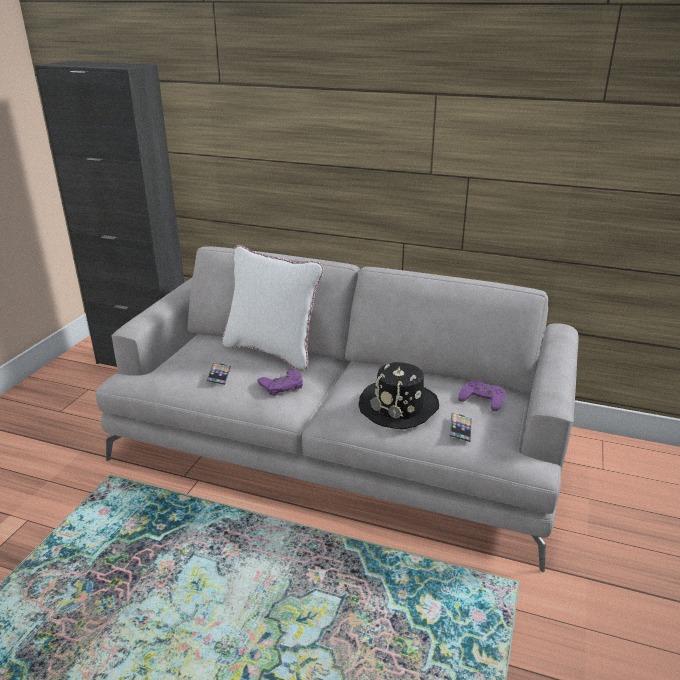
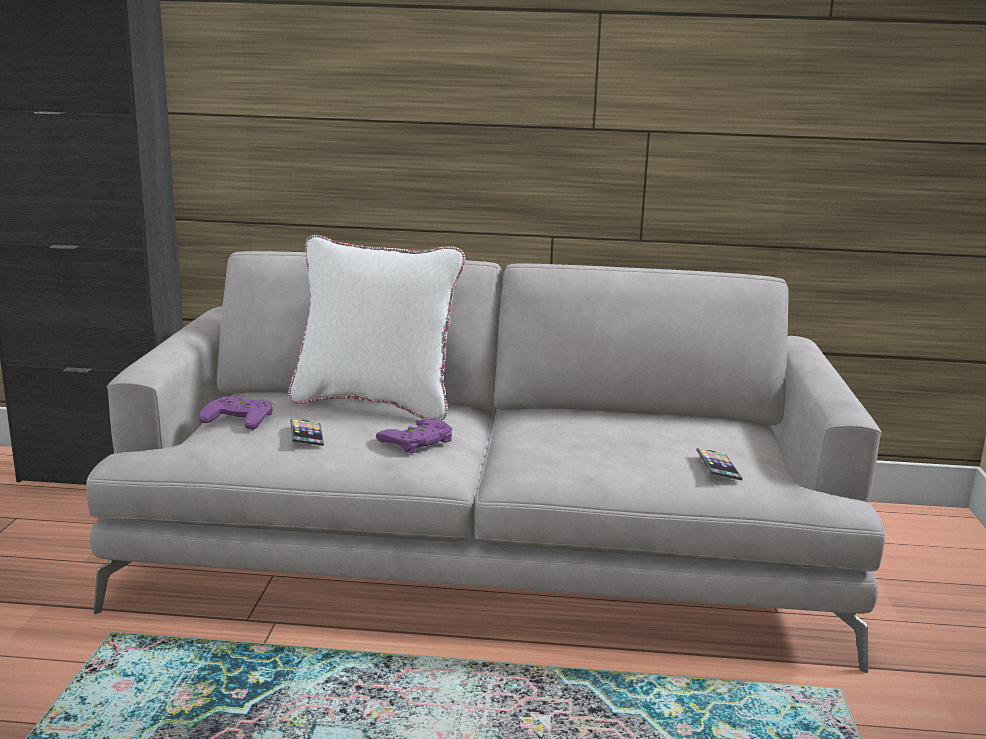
camera: 15 degrees left, 10 degrees down
black hat [359,362,439,430] -> none
purple game controller [458,380,505,412] -> purple game controller moved to [199,396,272,430]

